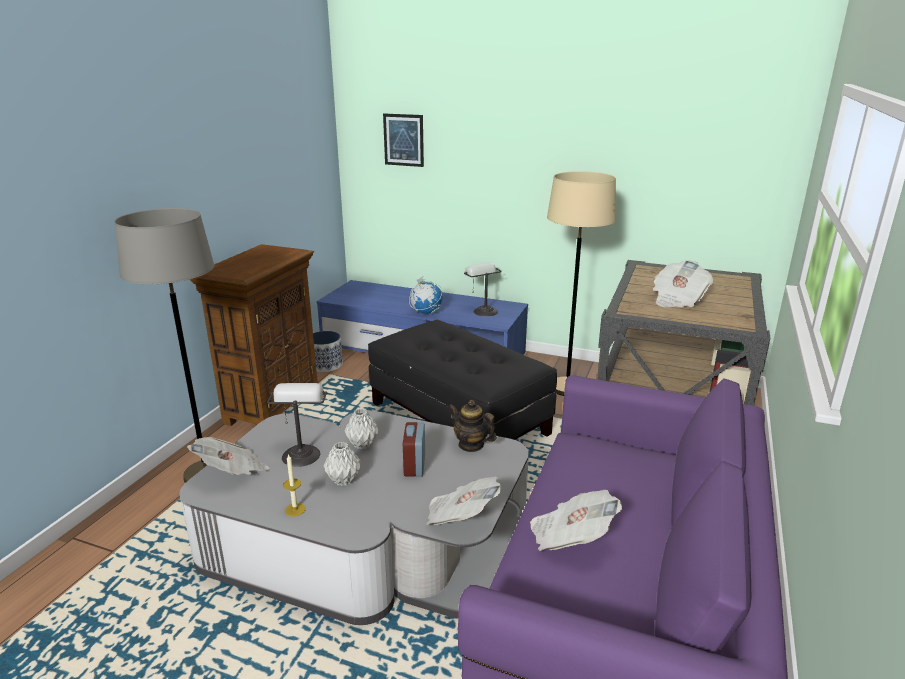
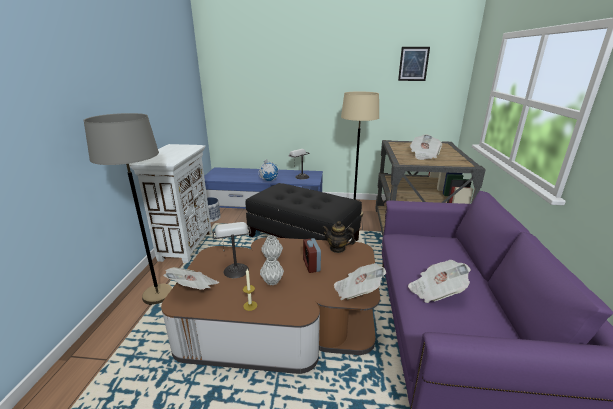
camera: 15 degrees left, 0 degrees up
grey coffee table [180,410,529,625] -> brown coffee table [161,237,380,374]
brown cabinet [189,244,318,426] -> white cabinet [129,144,211,263]
picture [383,114,424,167] -> picture moved to [398,47,430,81]

